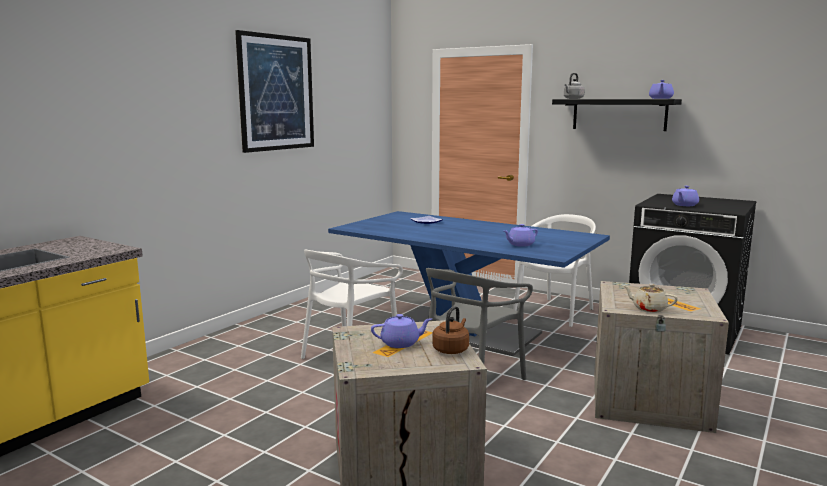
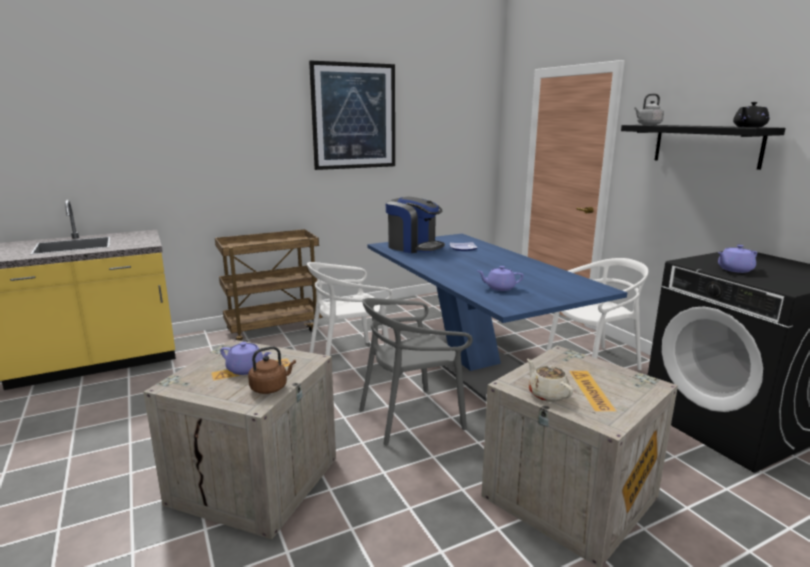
camera: 30 degrees right, 5 degrees up
purple teapot [649,80,674,99] -> black teapot [733,102,769,127]
none -> brown cart [215,229,323,341]
none -> coffee machine [385,196,445,253]

